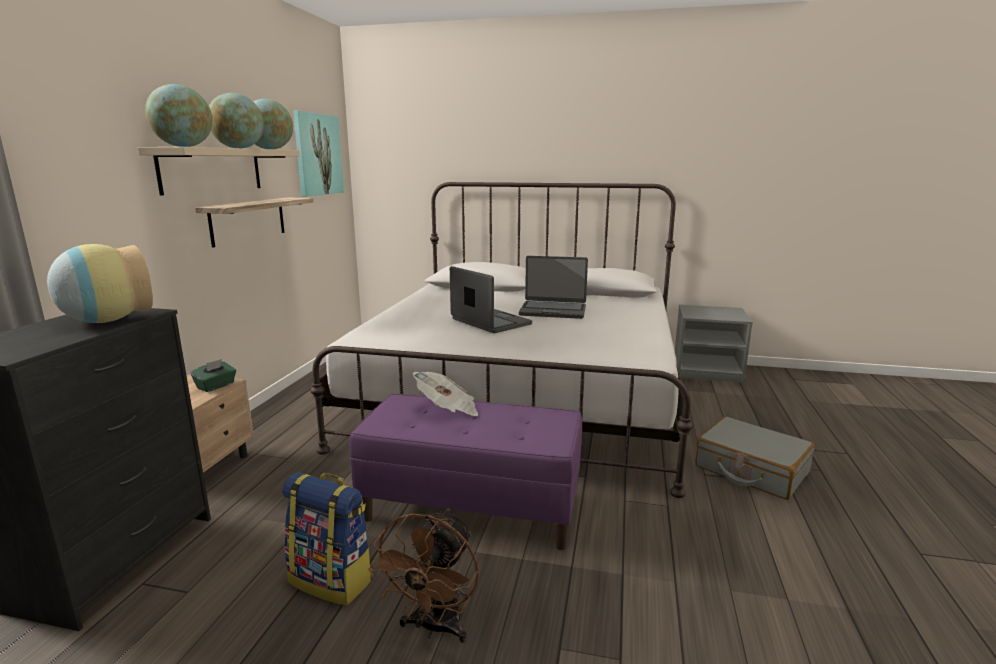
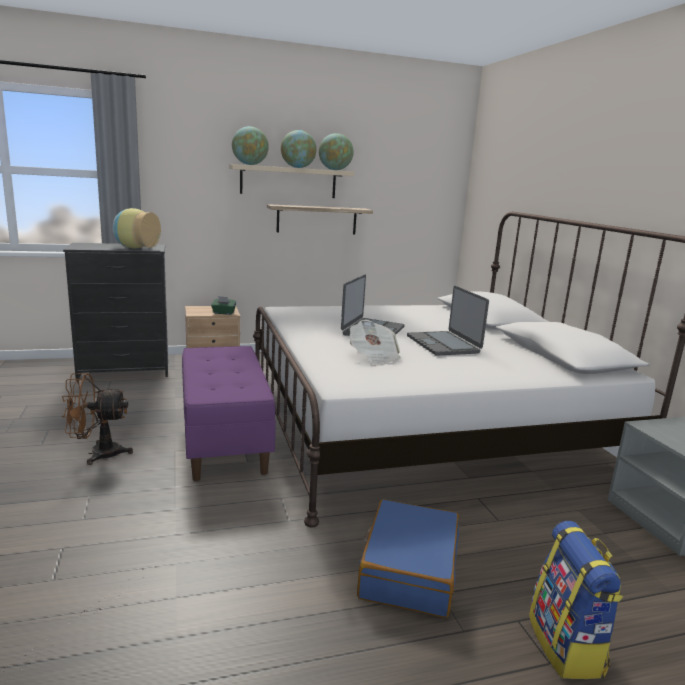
camera: 60 degrees right, 0 degrees up
backpack [282,472,373,606] -> backpack moved to [529,521,623,679]
picture [293,111,344,197] -> none
newspaper [413,372,478,416] -> newspaper moved to [350,320,401,366]
grey suitcase [695,416,815,500] -> blue suitcase [357,499,459,618]

